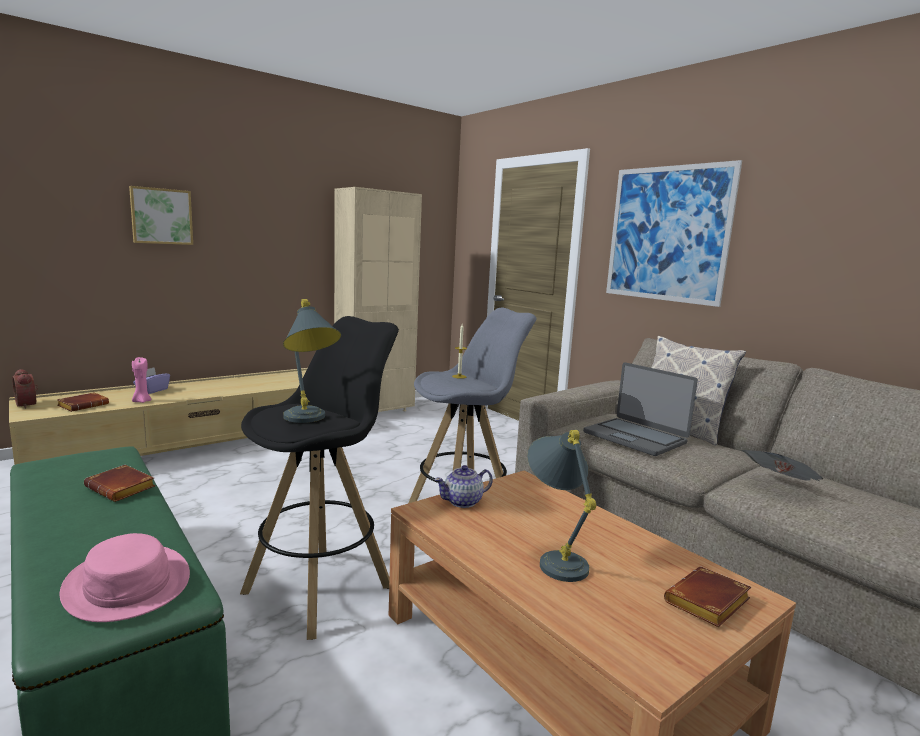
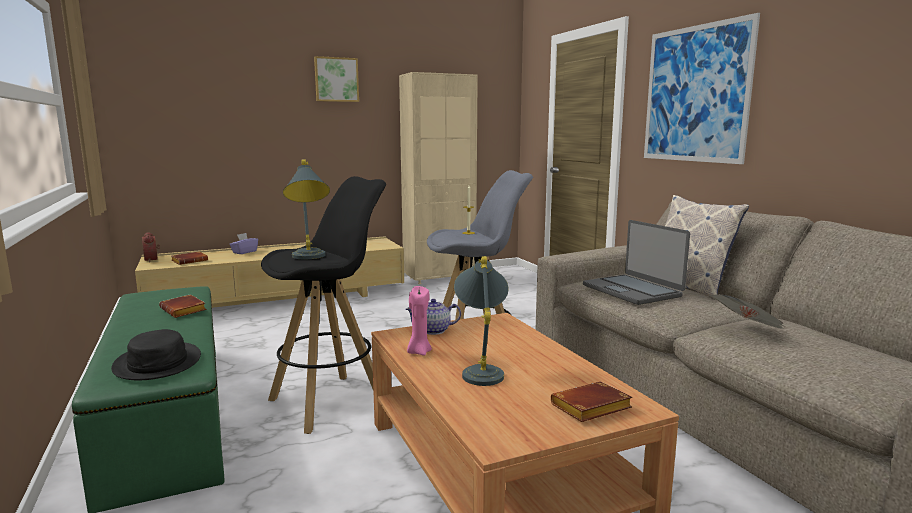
camera: 15 degrees right, 0 degrees up
pink hat [60,533,190,622] -> black hat [111,329,201,380]
picture [129,186,193,245] -> picture moved to [314,56,359,102]
pink candle [132,357,151,403] -> pink candle moved to [407,286,432,356]

